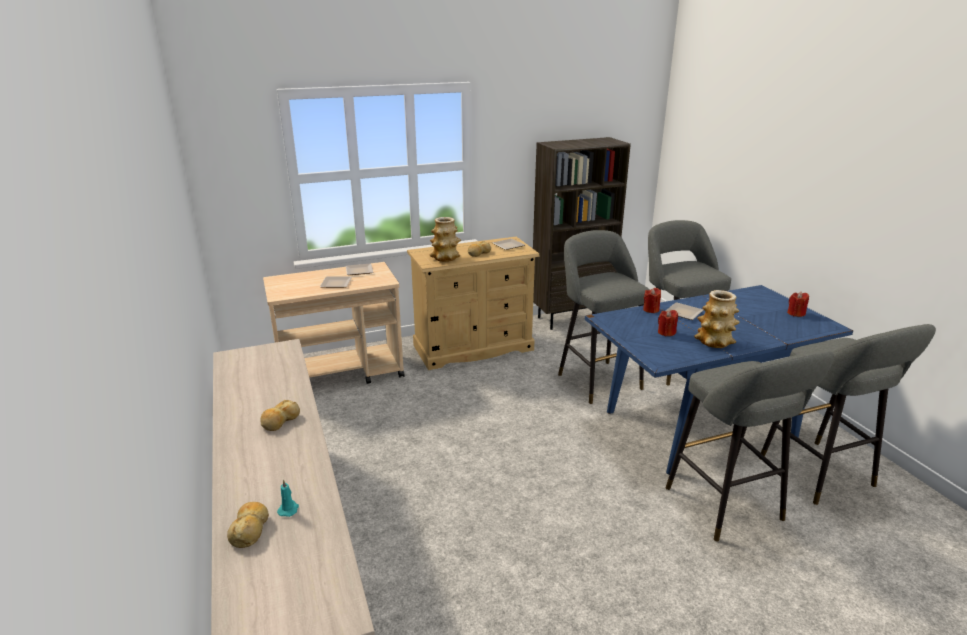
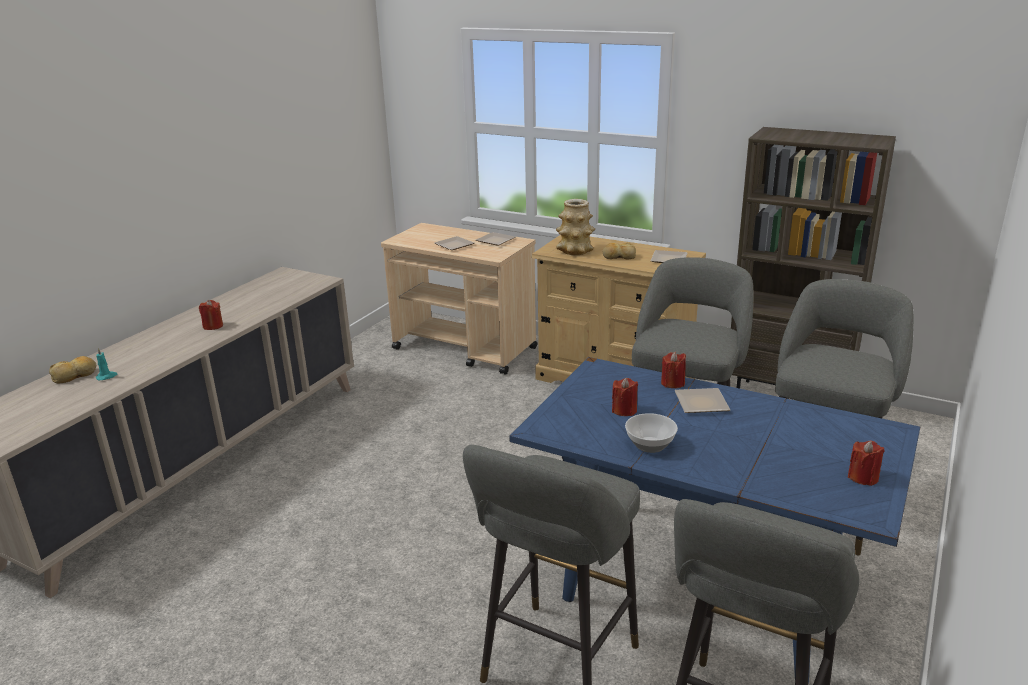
camera: 50 degrees right, 0 degrees up
bread [260,400,300,431] -> red candle [199,300,223,330]
vase [694,290,740,348] -> bowl [625,413,678,453]

